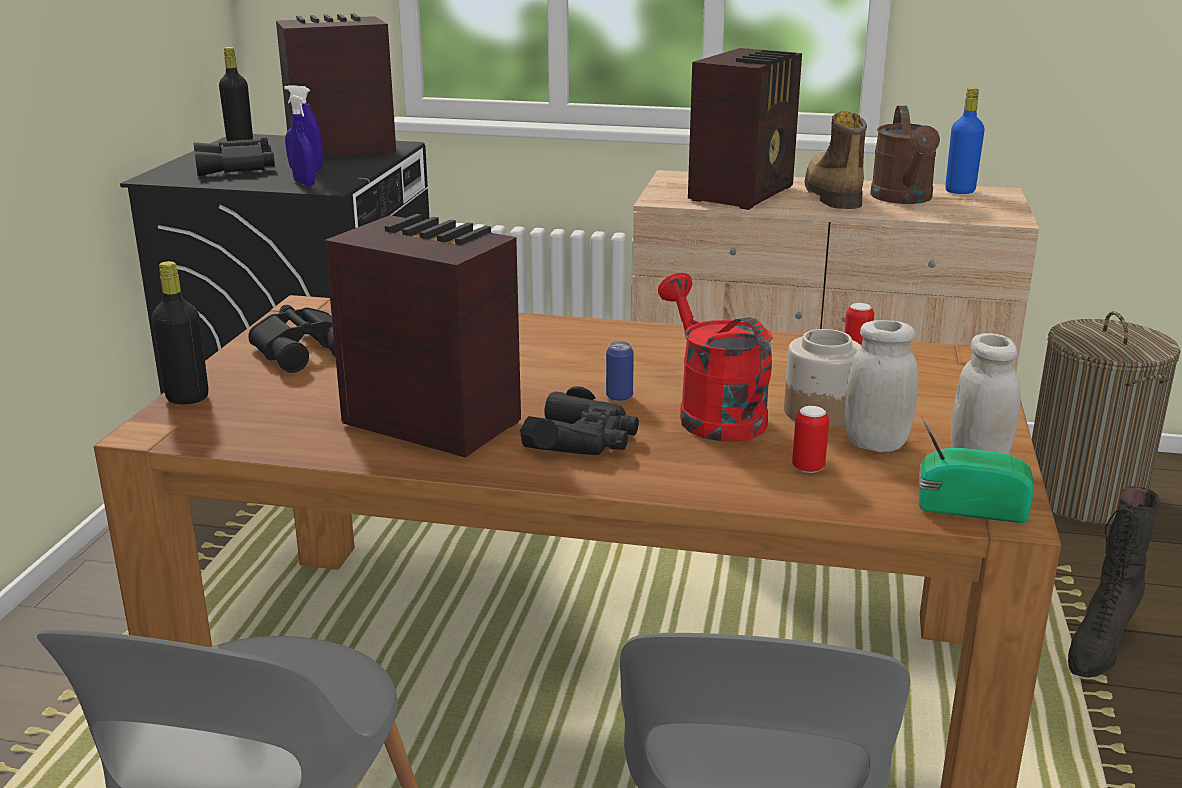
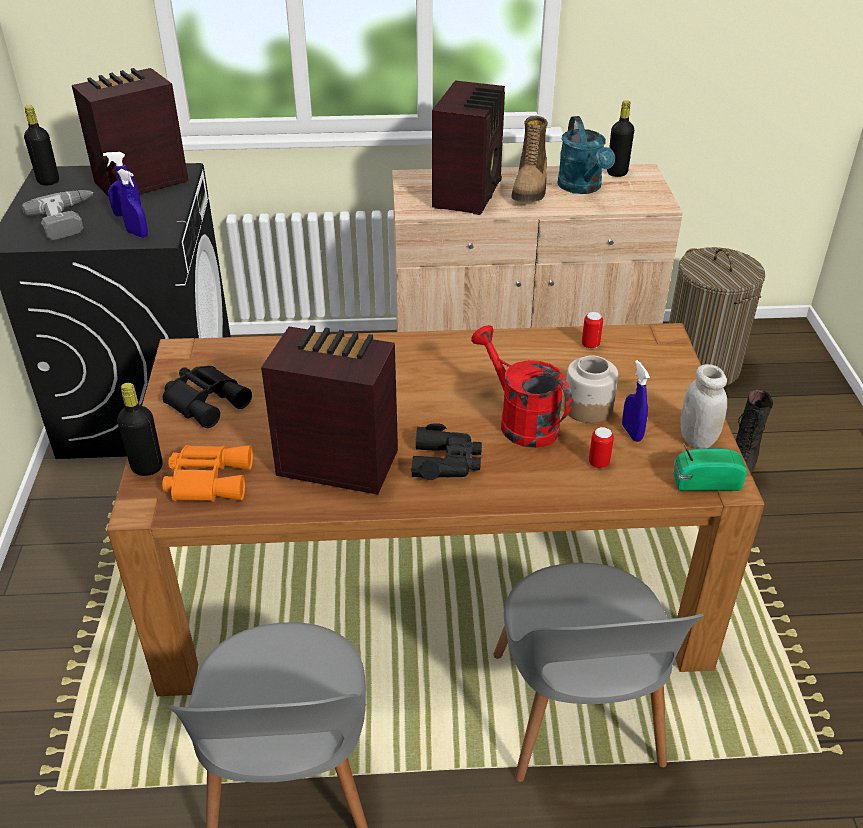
camera: 15 degrees left, 15 degrees up
black binoculars [193,138,275,176] -> power drill [22,190,93,240]
can [606,341,634,401] -> none
boot [804,111,867,209] -> boot turned 150 degrees counterclockwise [511,116,548,202]
white jar [844,320,918,452] -> blue spray bottle [622,360,650,442]
brown watering can [870,106,940,204] -> turquoise watering can [557,116,615,194]
blue bottle [945,88,985,194] -> black bottle [607,100,634,177]
none -> orange binoculars [162,445,253,502]

